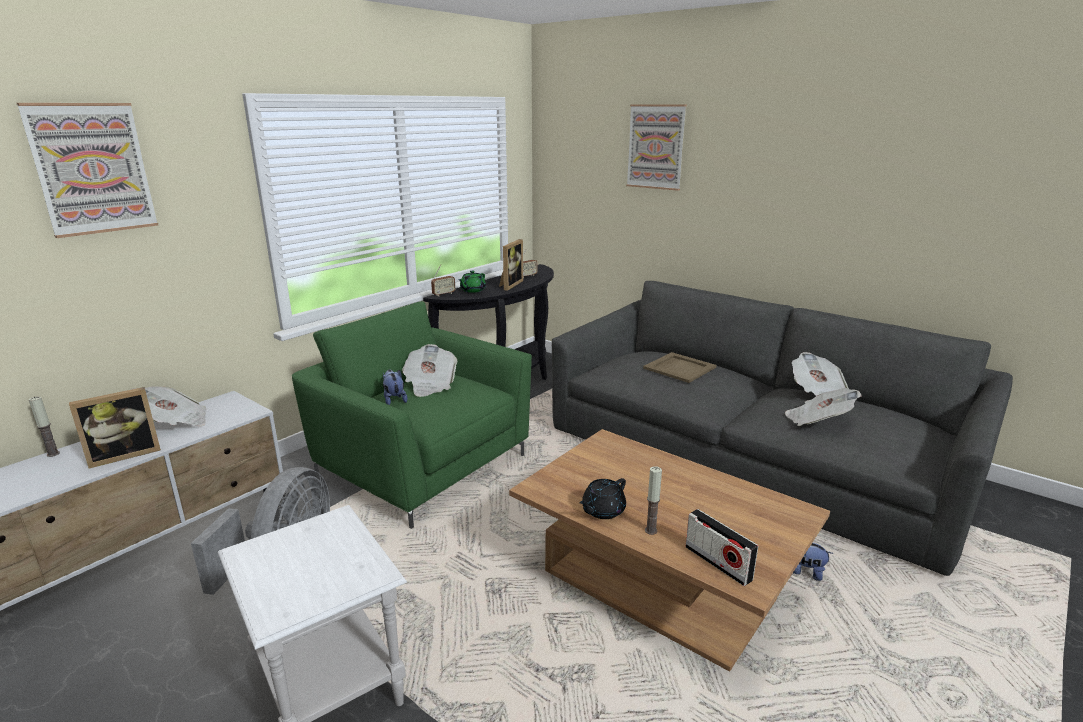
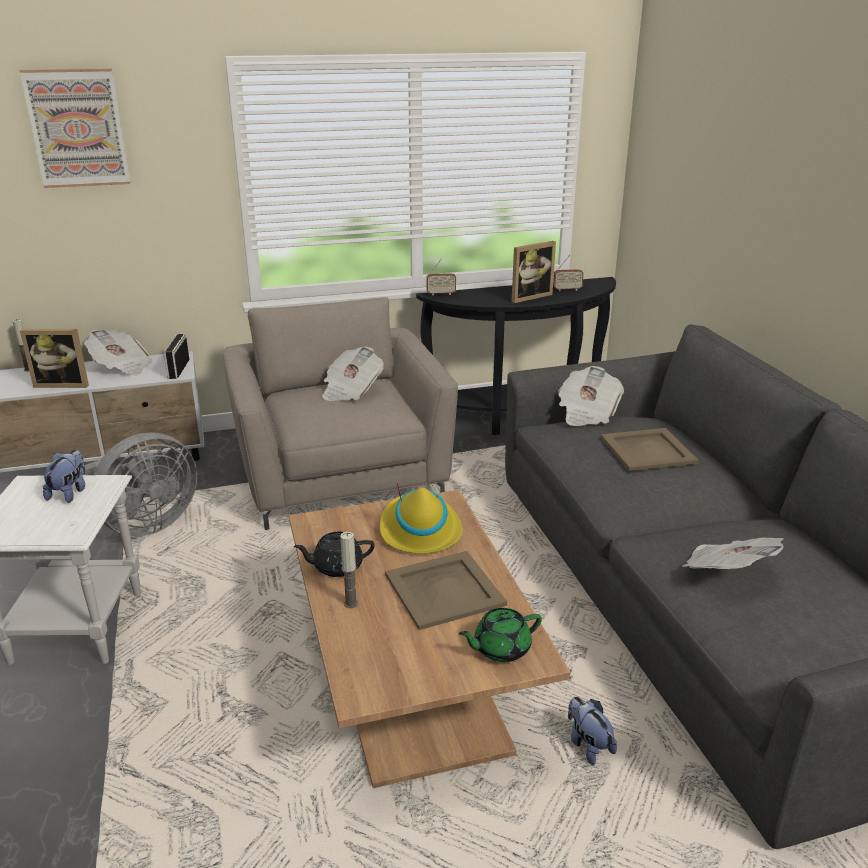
camera: 35 degrees right, 5 degrees up
green armchair [292,301,532,529] -> beige armchair [223,297,458,530]
plush toy [383,370,408,405] -> plush toy moved to [43,450,86,503]
green teapot [458,270,486,293] -> green teapot moved to [459,608,542,662]
picture [626,104,687,191] -> none
radio [685,509,758,586] -> radio moved to [163,334,189,379]
newspaper [792,352,849,396] -> newspaper moved to [558,366,624,426]
none -> yellow hat [380,483,462,554]
none -> beige tray [385,551,507,630]

